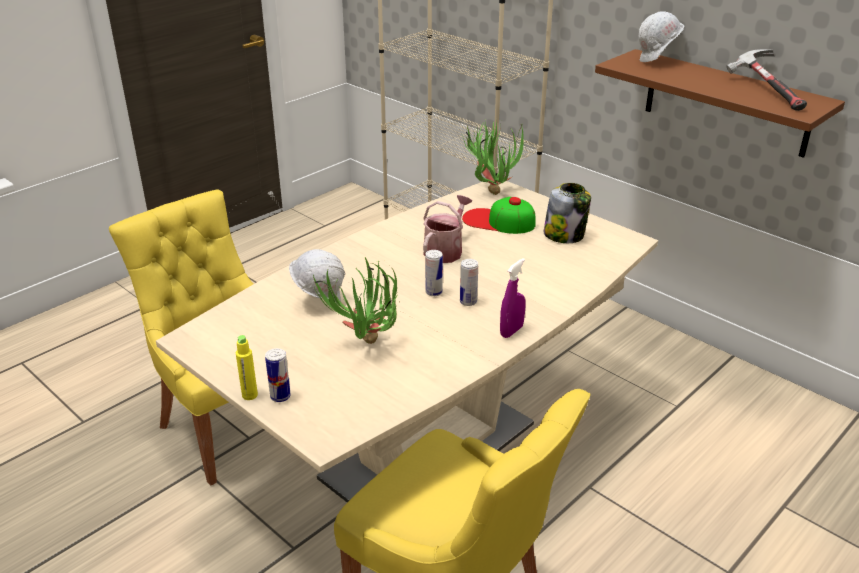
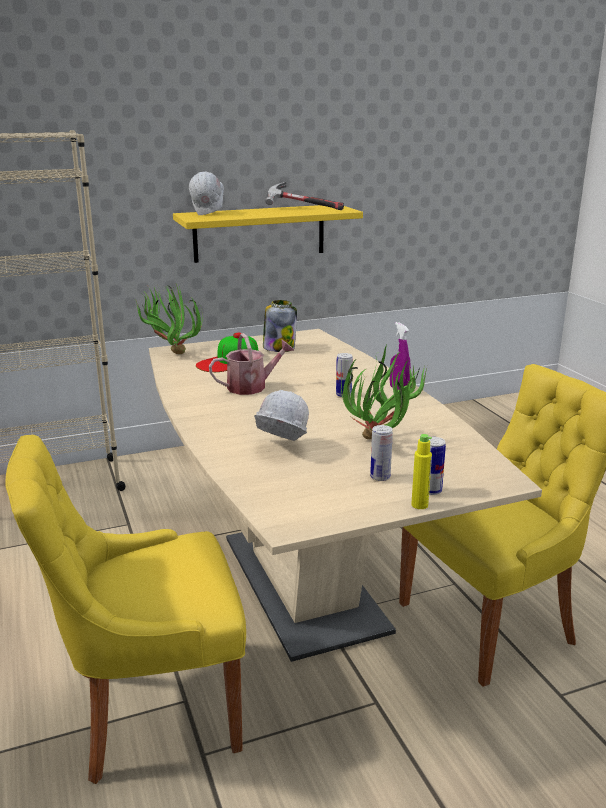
camera: 65 degrees left, 10 degrees down
watering can [423,195,473,263] -> watering can turned 105 degrees clockwise [209,333,294,395]
can [425,250,443,296] -> can moved to [370,425,393,481]
brown shelf [595,49,845,158] -> yellow shelf [173,205,363,263]

